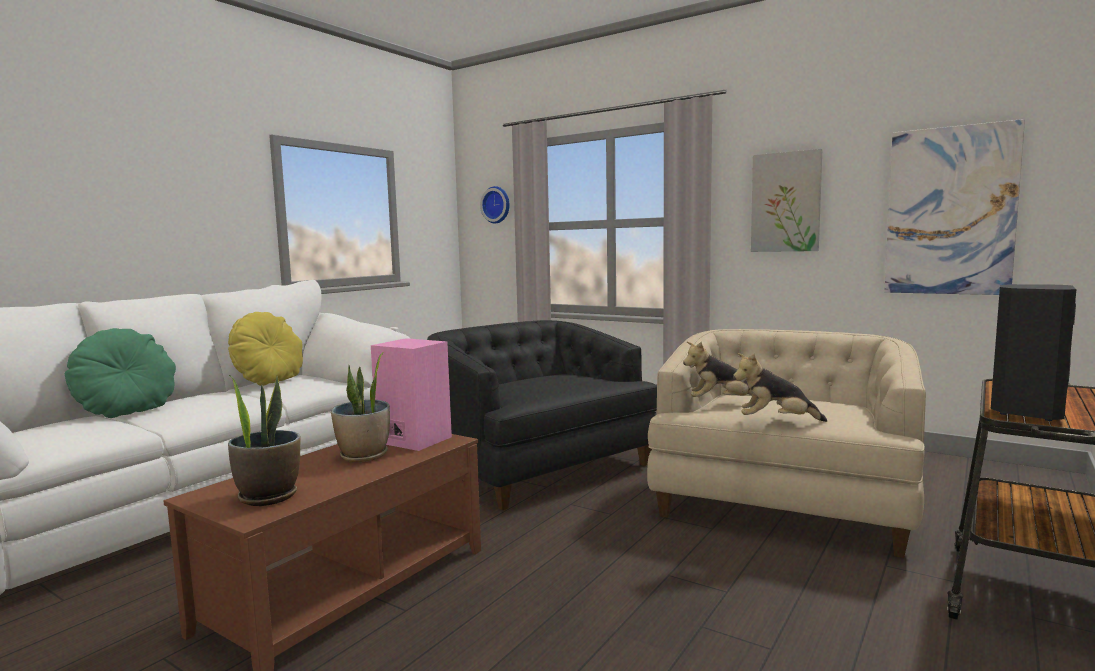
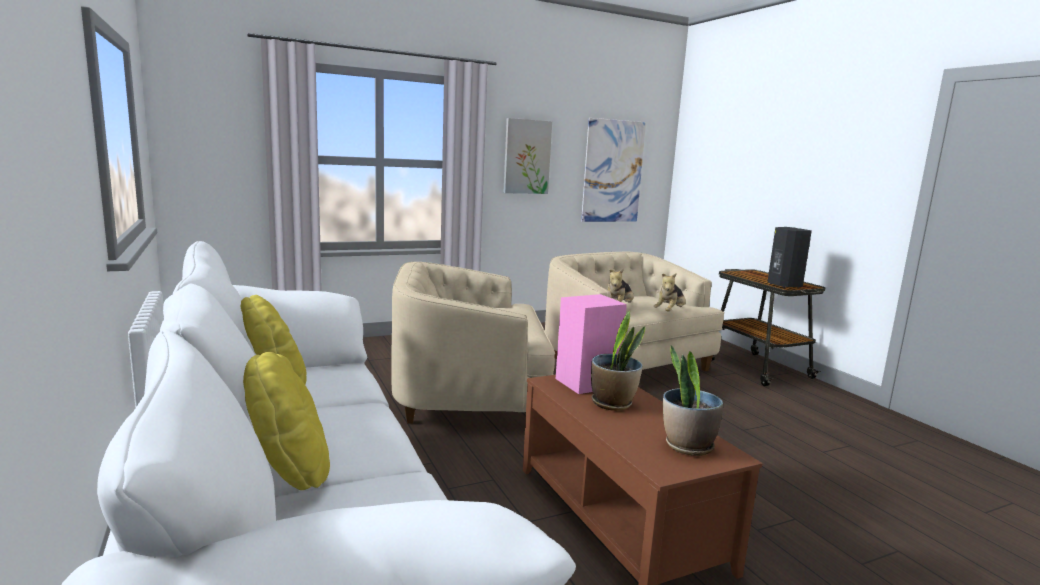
camera: 60 degrees left, 5 degrees up
green pillow [65,328,176,418] -> yellow pillow [243,352,330,490]
black armchair [427,320,657,510] -> beige armchair [391,262,555,424]
wall clock [480,186,510,224] -> none

